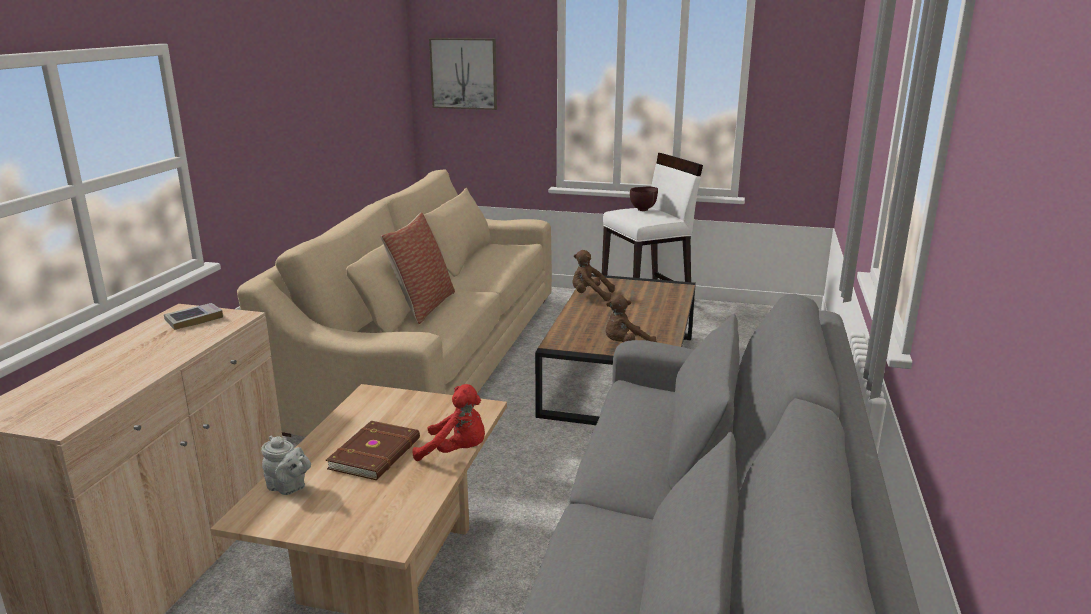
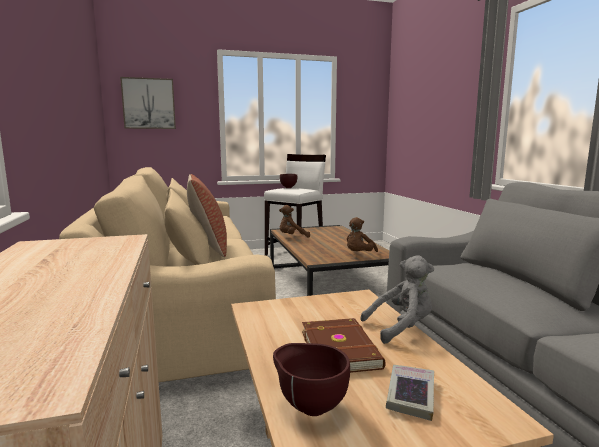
camera: 30 degrees left, 10 degrees down
book [164,303,223,330] -> book moved to [386,365,434,421]
grey teapot [261,435,311,495] -> brown bowl [273,343,350,416]
red plush toy [412,384,485,461] -> grey plush toy [360,255,434,344]

